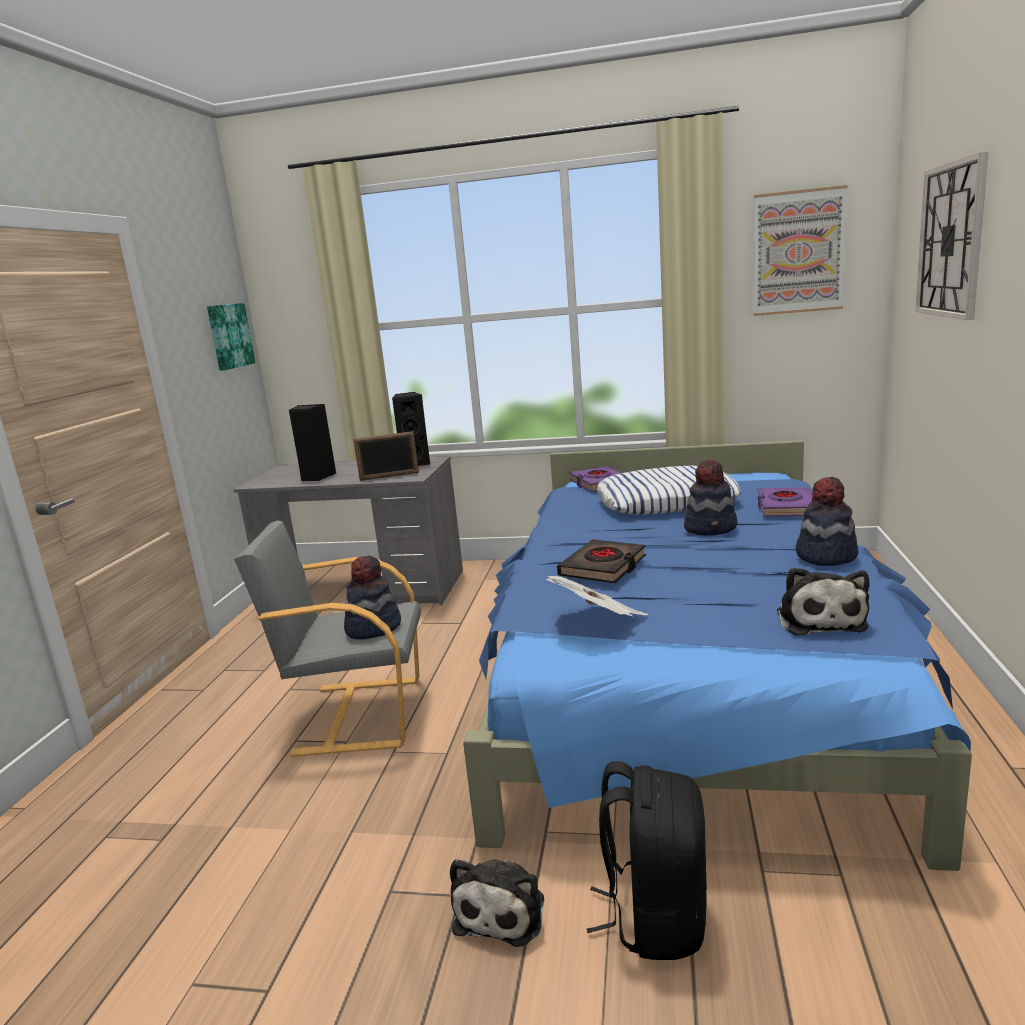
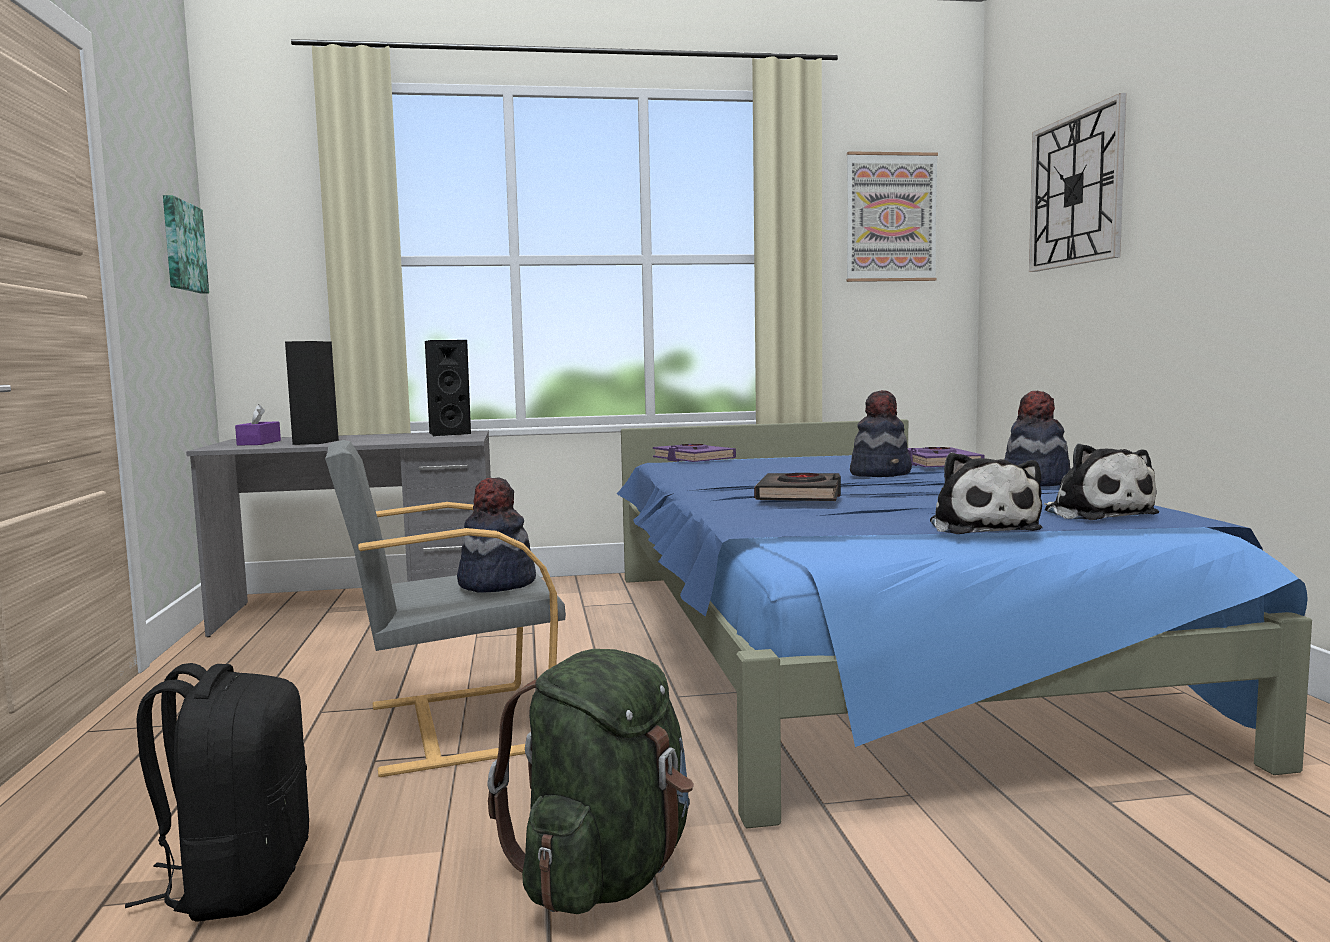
camera: 20 degrees left, 10 degrees down
picture frame [354,431,419,481] -> none
plush toy [450,859,544,947] -> plush toy moved to [930,452,1043,534]
newspaper [545,576,648,616] -> none
black backpack [587,761,707,960] -> black backpack moved to [125,663,309,922]
pillow [597,465,741,515] -> none
none -> purple tissue box [235,404,281,446]
none -> green backpack [487,649,694,914]

